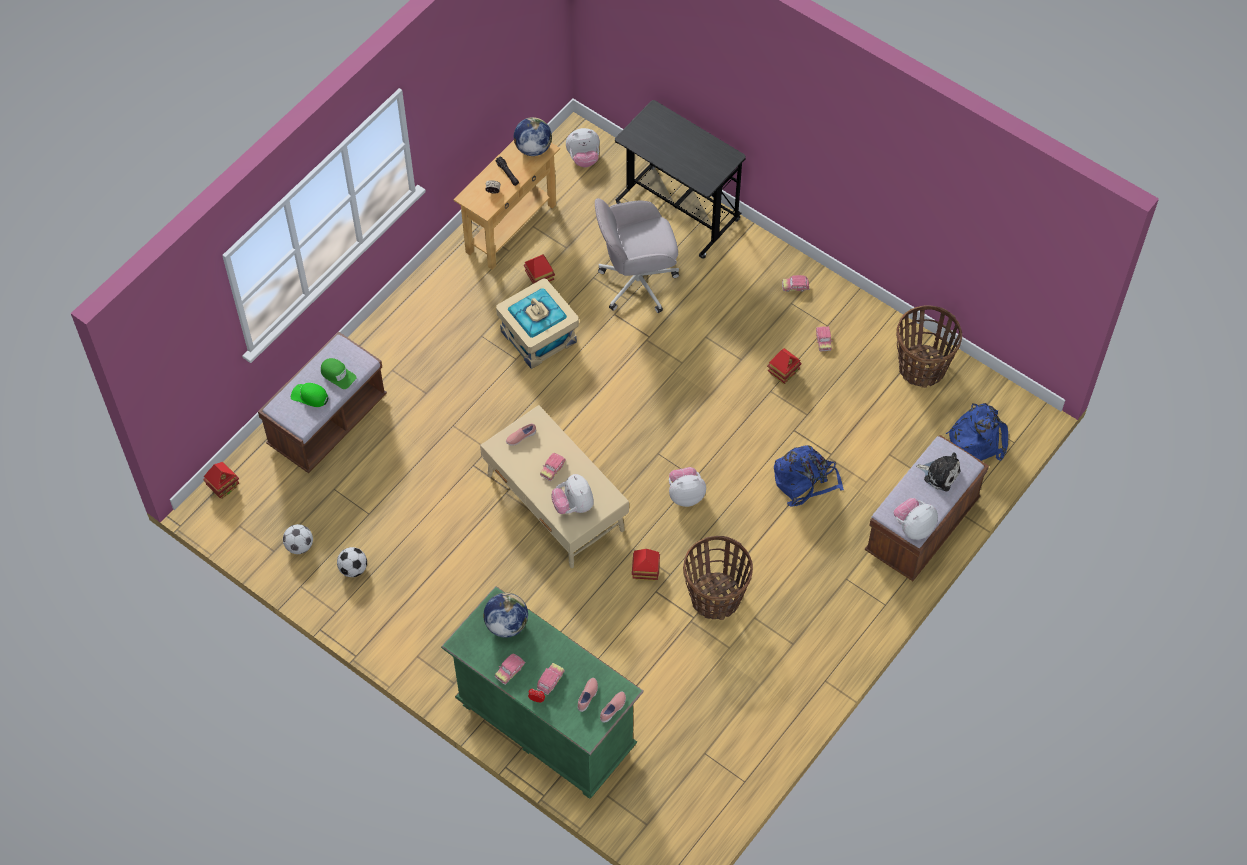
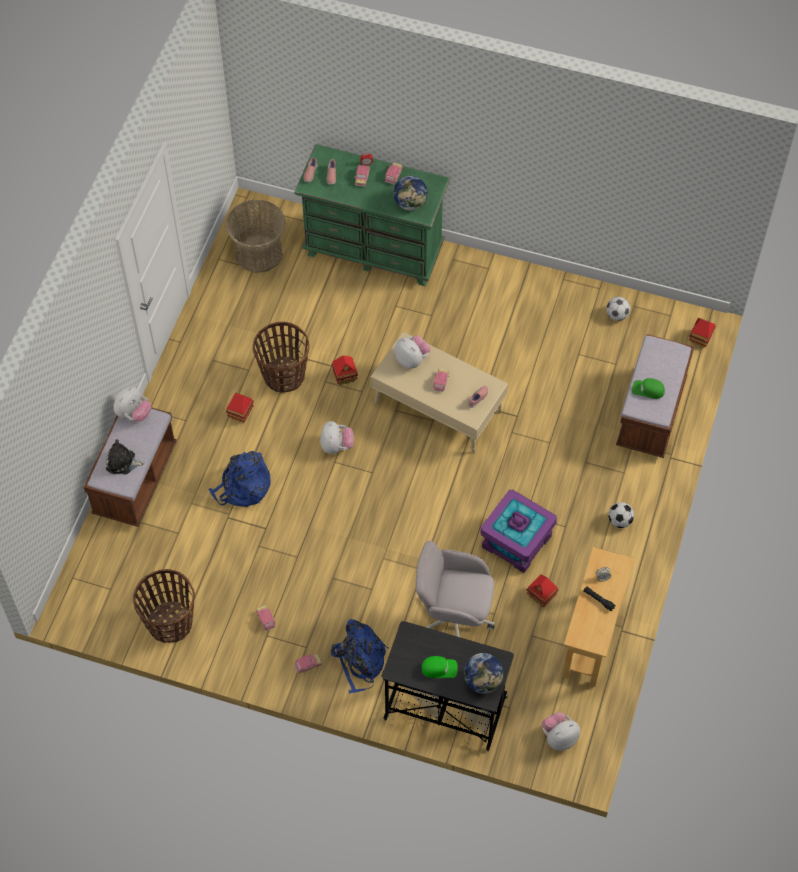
camera: 160 degrees right, 0 degrees up
green cap [291,383,328,407] -> green cap moved to [421,656,458,678]
football [337,547,367,577] -> football moved to [608,502,634,528]
beige storage box [496,278,579,369] -> purple storage box [481,489,557,573]
globe [514,117,552,156] -> globe moved to [464,653,503,693]
grey office chair [595,198,679,313] -> grey office chair turned 135 degrees counterclockwise [416,541,495,637]
plush toy [669,467,706,507] -> plush toy turned 60 degrees counterclockwise [320,421,354,454]
toy house [767,348,801,384] -> toy house moved to [226,393,254,423]
blue backpack [946,403,1008,461] -> blue backpack moved to [331,619,389,693]
none -> basket [226,200,285,273]

